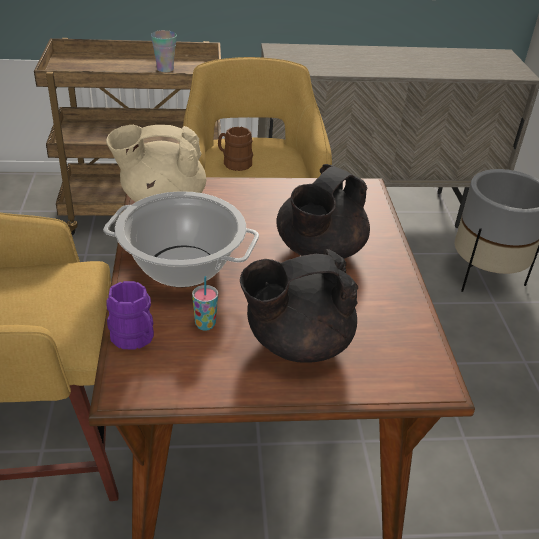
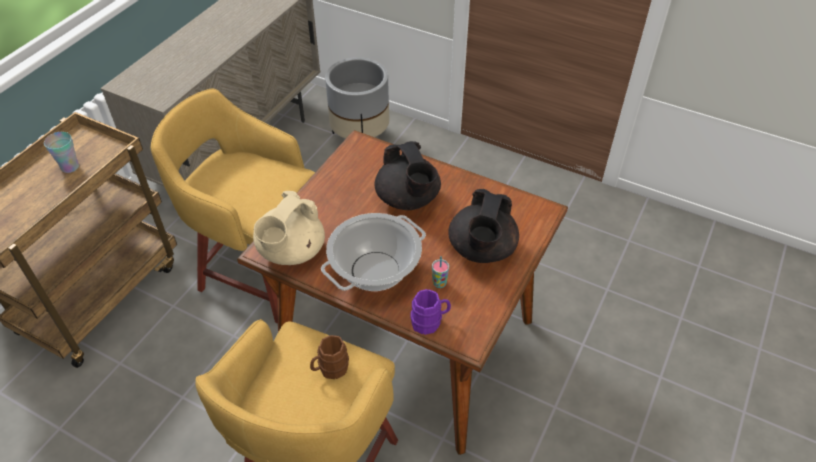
camera: 55 degrees left, 10 degrees up
brown mug [218,127,253,171] -> brown mug moved to [310,335,349,379]

